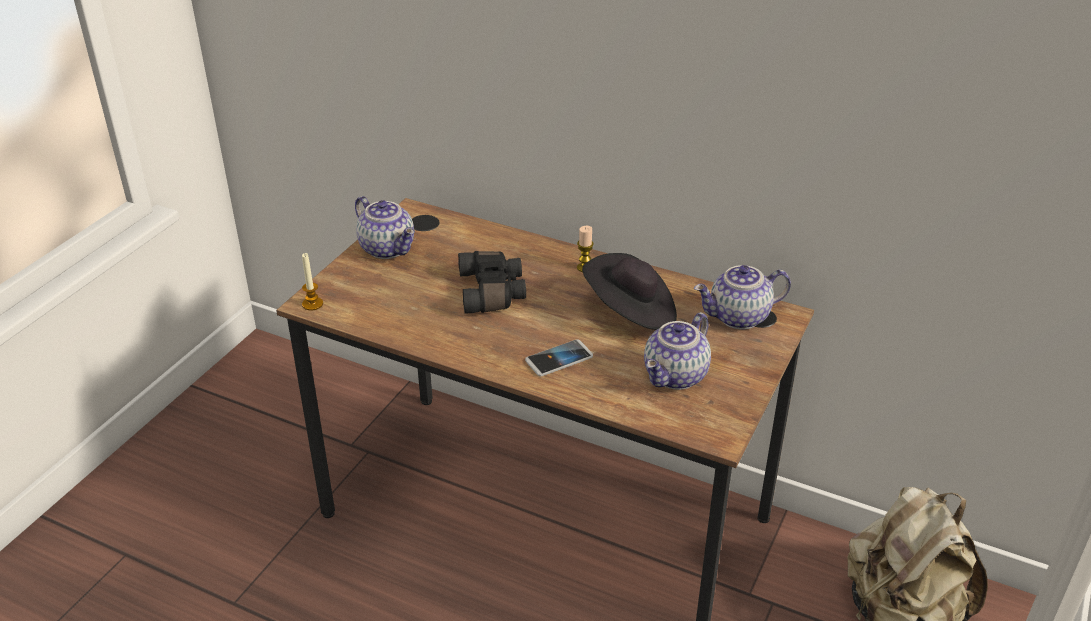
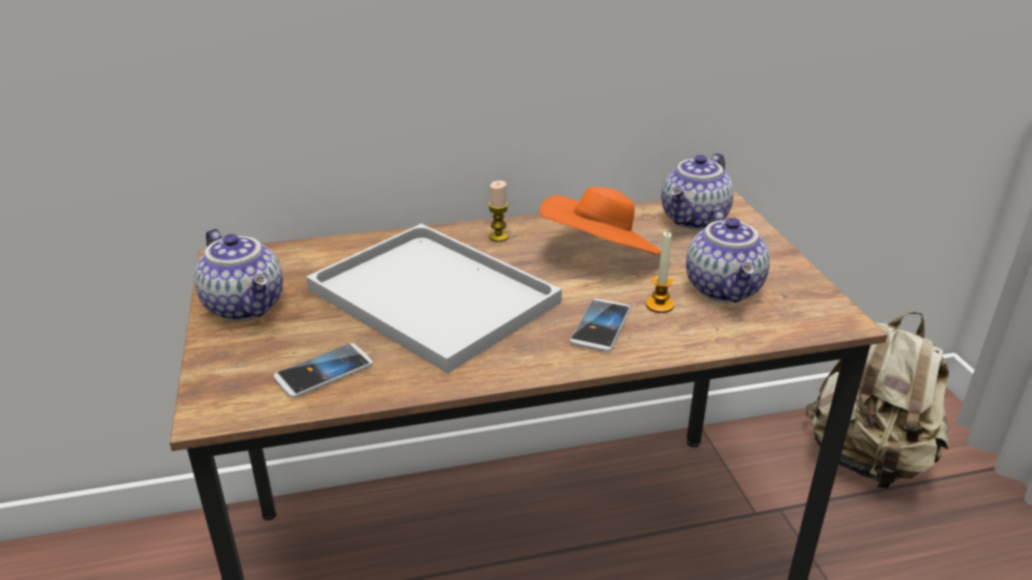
camera: 40 degrees left, 5 degrees down
candle [302,253,323,311] -> candle moved to [646,232,674,313]
teapot [355,196,415,259] -> teapot turned 45 degrees clockwise [194,228,283,321]
black binoculars [458,251,526,313] -> white tray [306,224,562,374]
black hat [582,253,677,330] -> orange hat [539,187,661,255]
none -> phone [274,343,373,398]

